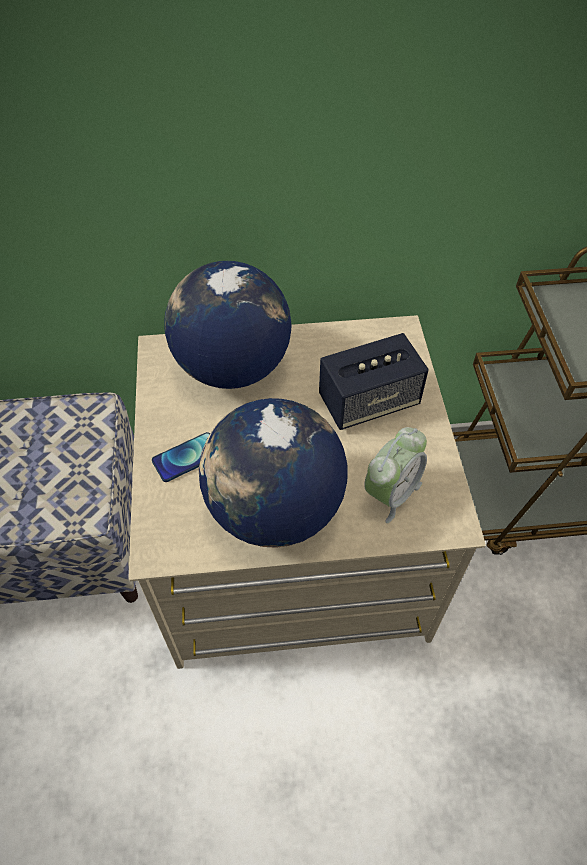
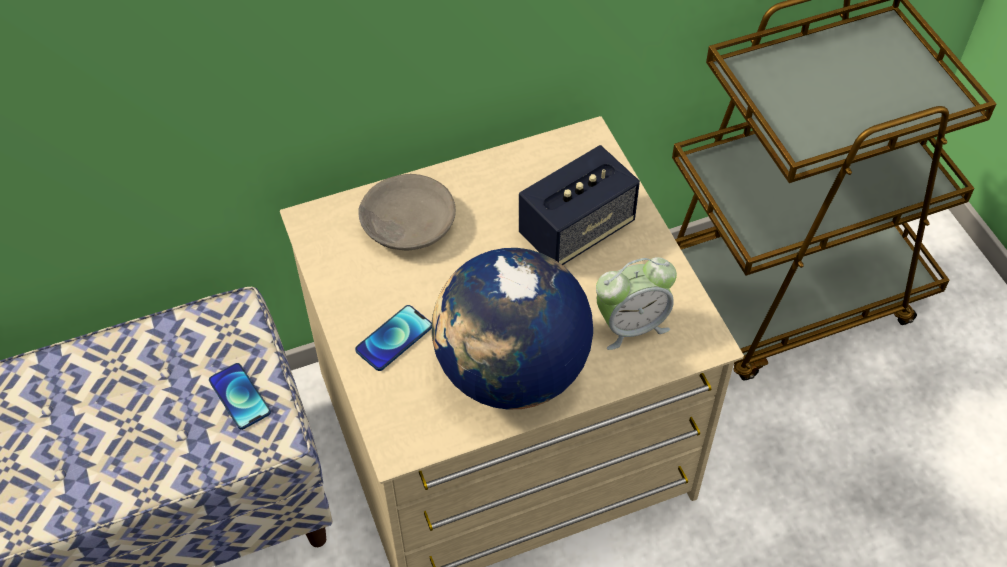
camera: 15 degrees left, 0 degrees up
globe [165,261,292,389] -> grey bowl [358,174,456,250]
alarm clock [364,427,427,523] -> alarm clock turned 45 degrees clockwise [596,257,677,350]
none -> phone [209,363,271,430]

